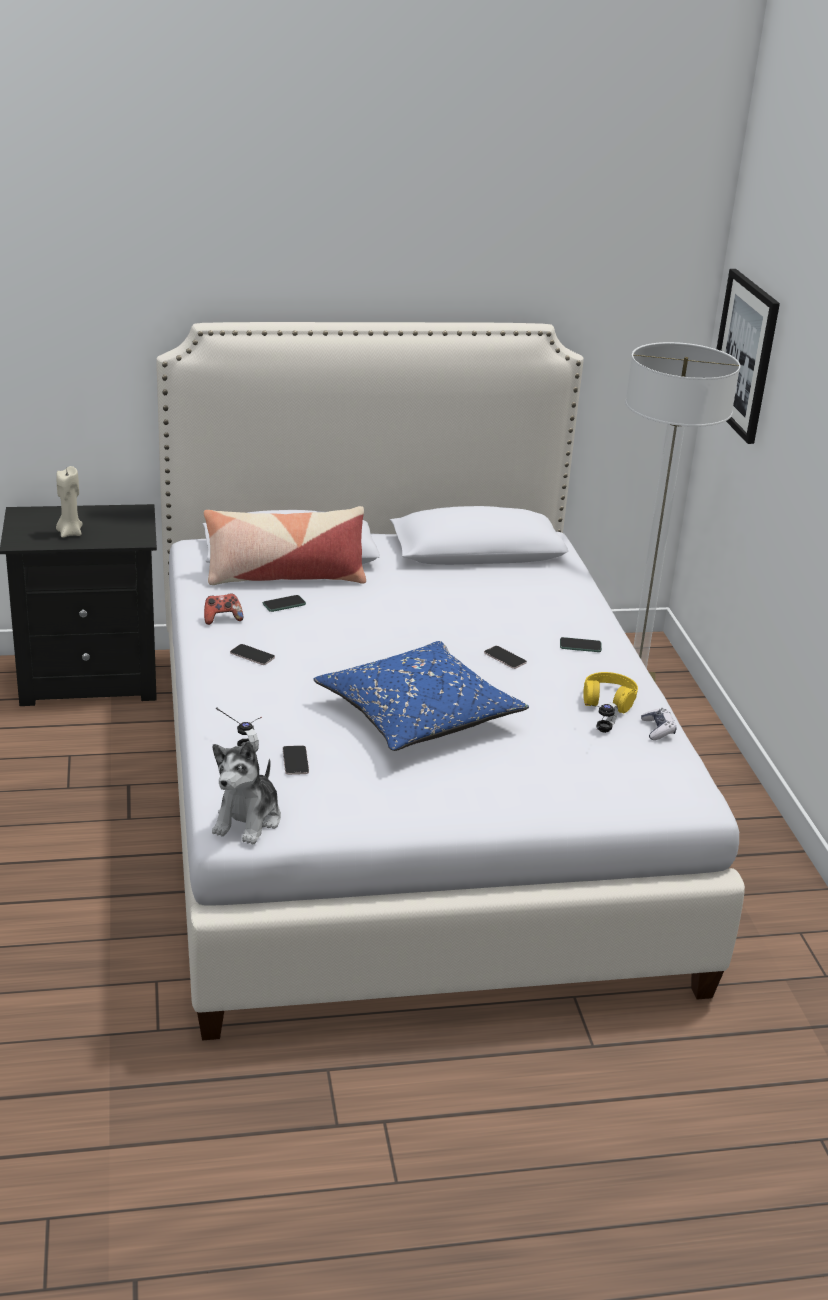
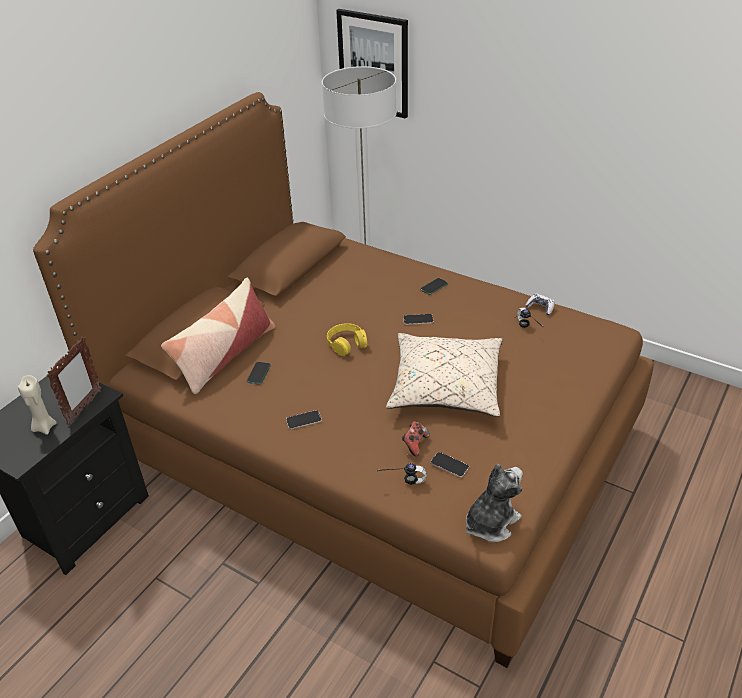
camera: 45 degrees left, 10 degrees up
white bed [156,322,745,1041] -> brown bed [33,92,654,668]
game controller [204,594,243,625] -> game controller moved to [402,421,430,456]
plush toy [212,741,281,845] -> plush toy turned 105 degrees counterclockwise [466,464,523,543]
blue pillow [313,641,529,751] -> beige pillow [386,333,503,417]
yellow headphones [583,672,638,714] -> yellow headphones moved to [327,323,367,356]
none -> picture frame [47,337,102,425]

